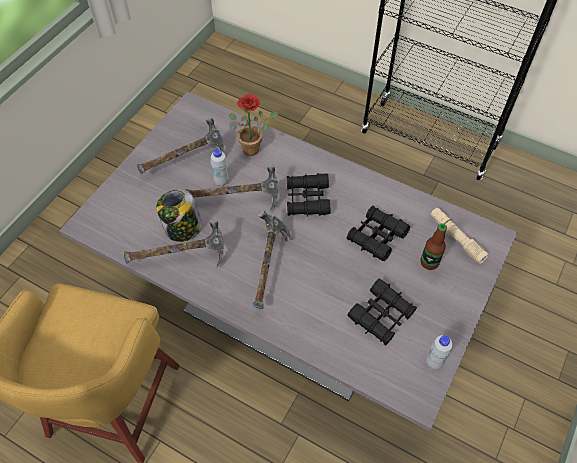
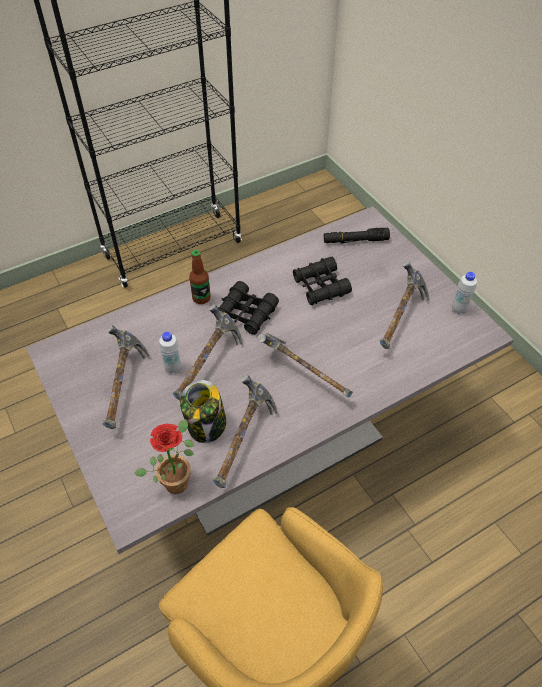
camera: 60 degrees left, 5 degrees down
potted plant [229,94,278,156] -> potted plant moved to [134,419,195,494]
black binoculars [347,279,417,346] -> hammer [379,261,429,349]
bottle [421,223,447,270] -> bottle moved to [189,250,211,304]
beige flashlight [431,208,489,264] -> black flashlight [324,227,390,244]

